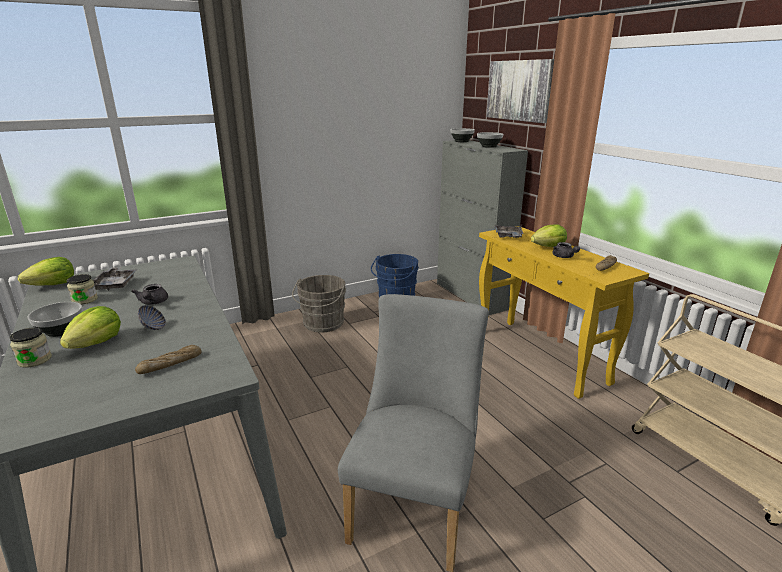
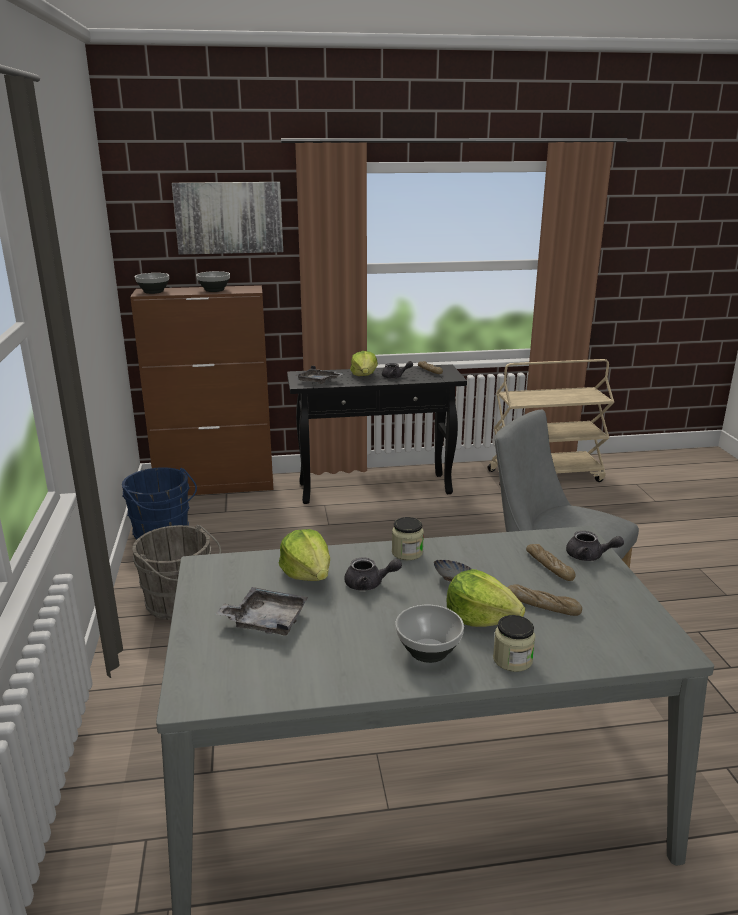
camera: 70 degrees left, 0 degrees up
lettuce [18,257,74,286] -> lettuce moved to [279,529,330,581]
jar [67,274,98,305] -> jar moved to [392,517,424,560]
grey cabinet [437,140,528,316] -> brown cabinet [130,285,273,495]
yellow console table [479,226,649,399] -> black console table [287,364,467,504]
none -> bread [507,584,582,616]
none -> grey teapot [566,531,624,561]

